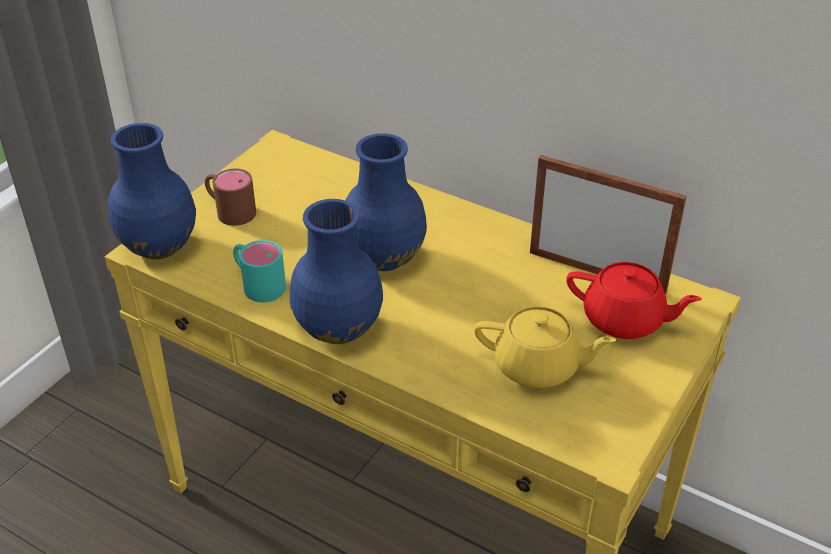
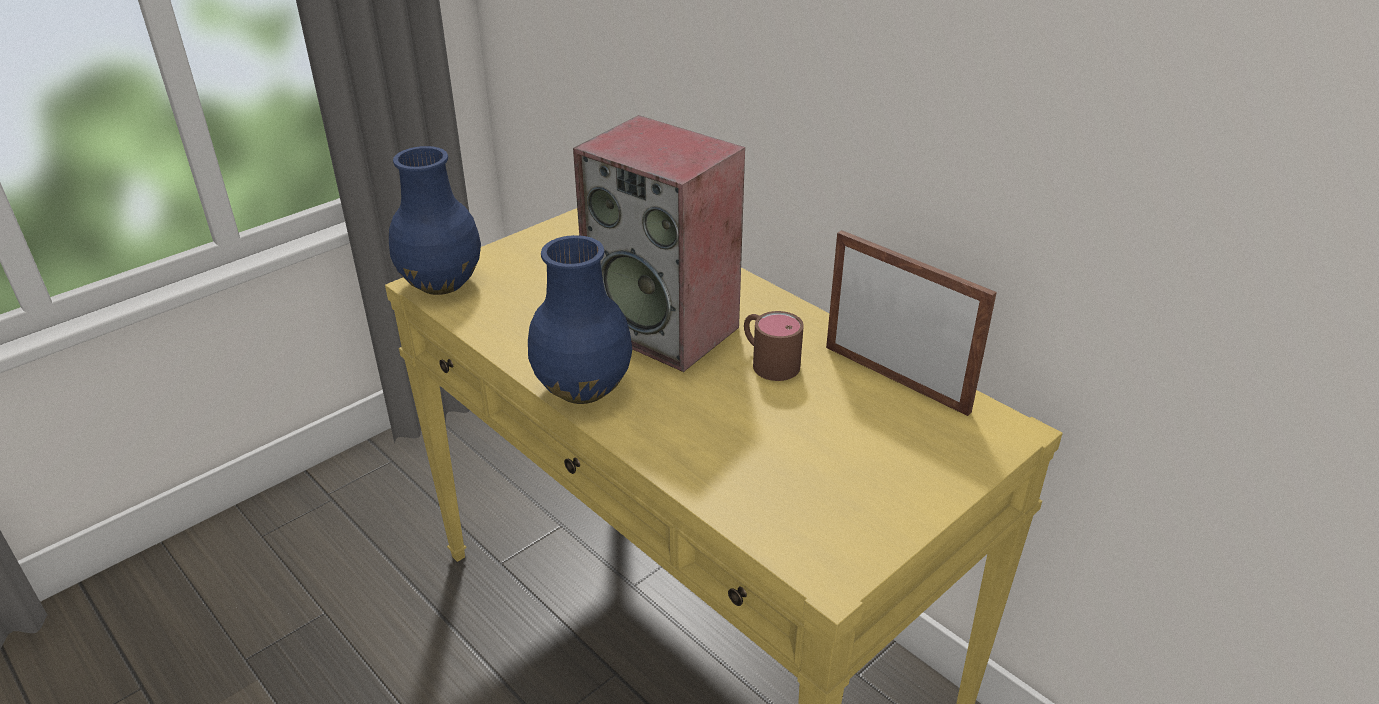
camera: 15 degrees right, 5 degrees down
brown mug [205,169,256,226] -> brown mug moved to [744,311,804,381]
turquoise mug [233,240,286,302] -> none
blue vase [345,133,427,271] -> speaker [573,115,745,372]
yellow teapot [474,306,616,388] -> none
red teapot [566,262,702,339] -> none

